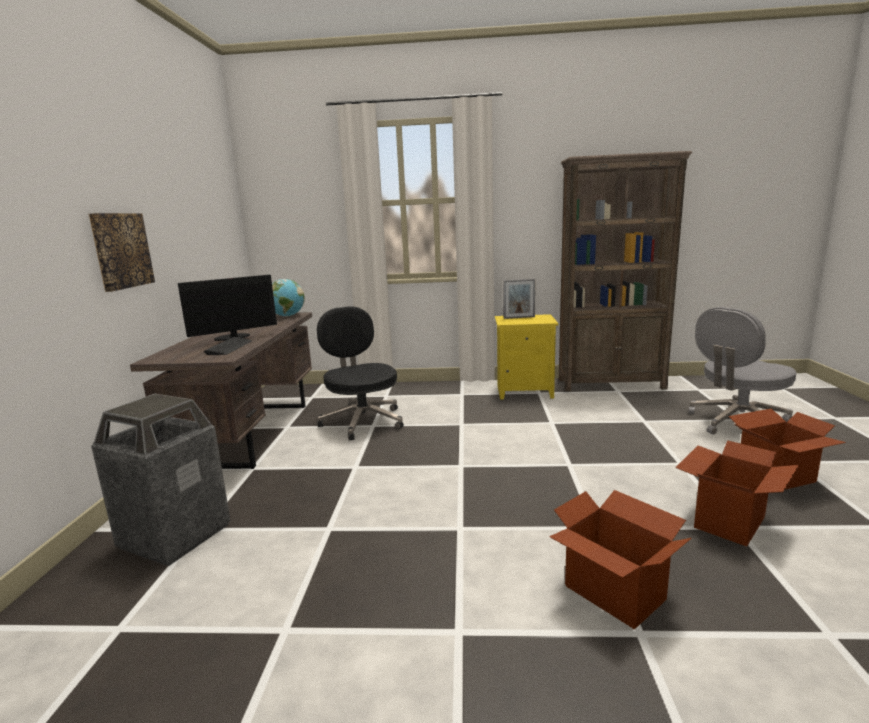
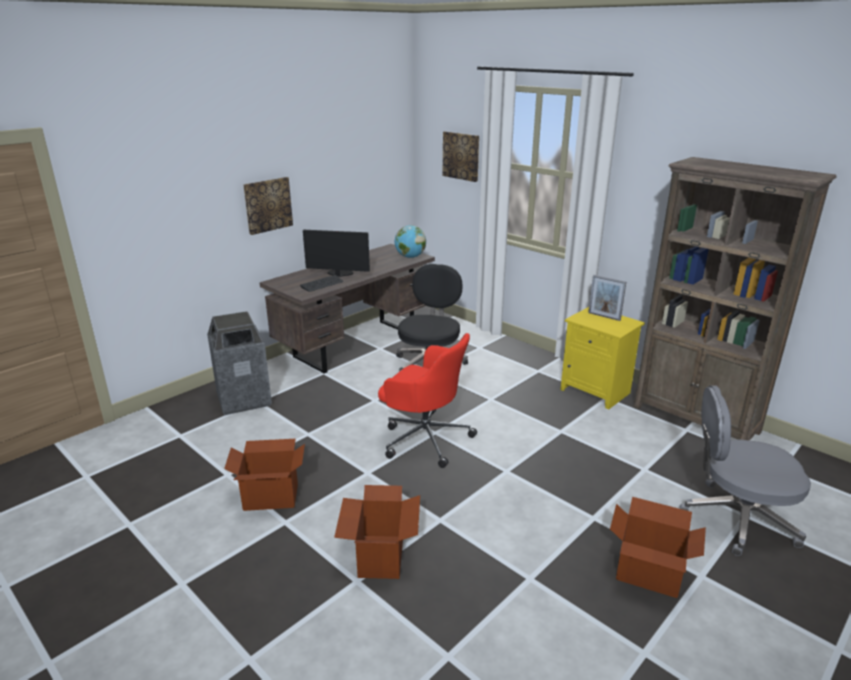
camera: 40 degrees right, 10 degrees up
cardboard box [675,440,799,547] -> cardboard box moved to [224,439,305,511]
none -> red office chair [378,333,477,468]
none -> picture [443,131,479,182]

